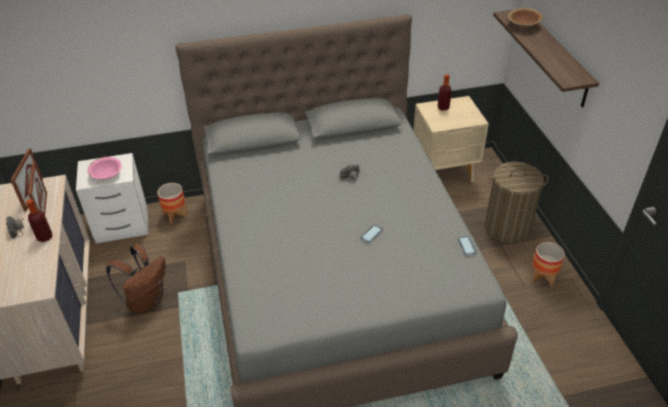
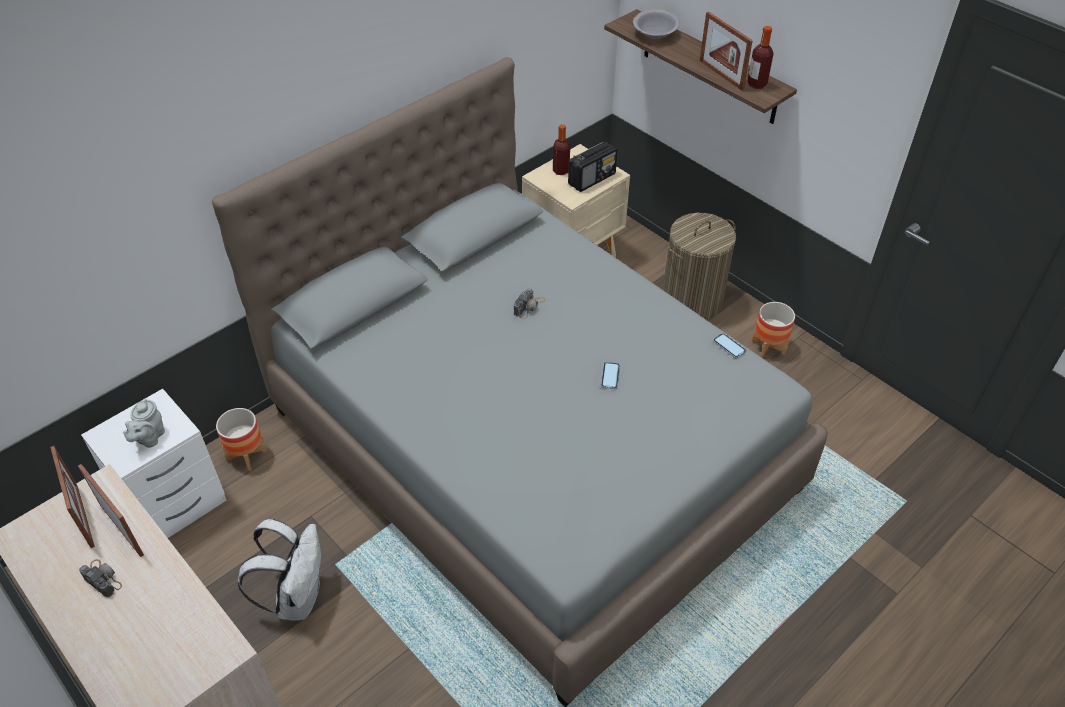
camera: 30 degrees left, 5 degrees up
bottle [26,199,53,242] -> bottle moved to [747,26,774,89]
pink bowl [88,157,121,180] -> grey teapot [123,399,165,448]
brown backpack [106,243,166,314] -> white backpack [238,519,321,621]
brown bowl [508,8,543,29] -> grey bowl [633,9,680,39]
none -> radio [568,142,617,192]
none -> picture frame [700,11,753,91]

